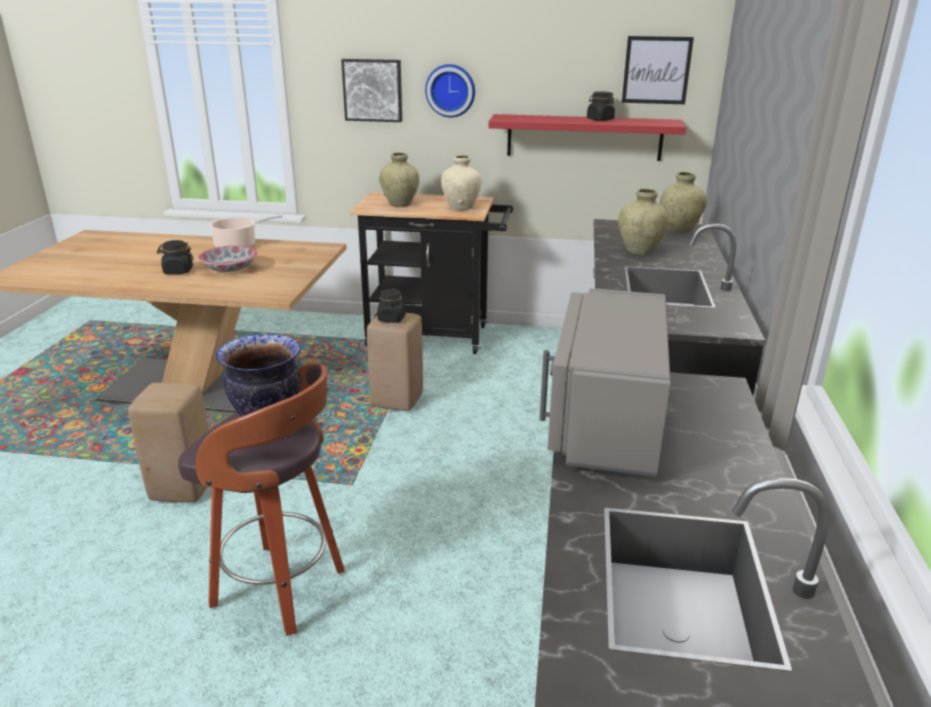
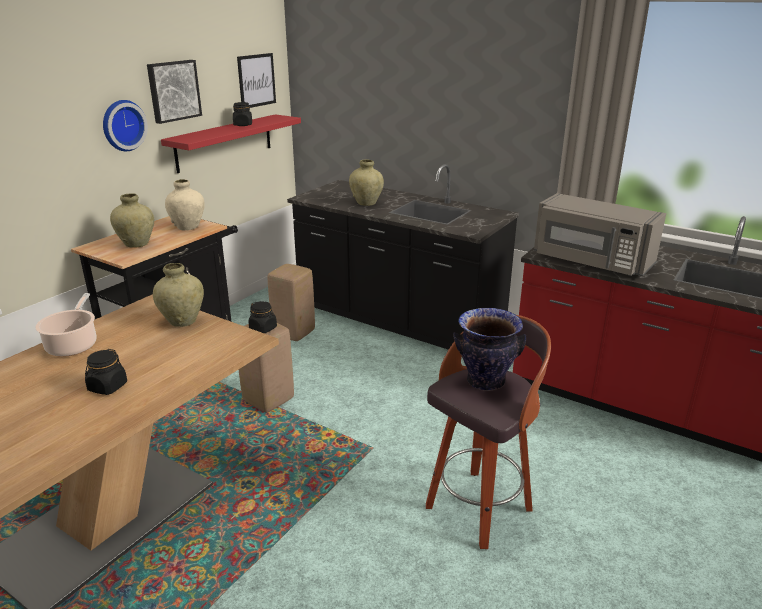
camera: 65 degrees left, 0 degrees up
beige stool [128,383,209,503] -> beige stool moved to [268,264,315,341]
bowl [198,245,258,272] -> none
picture [341,59,402,122] -> picture moved to [147,60,202,124]
beige vase [660,172,707,233] -> beige vase moved to [153,263,204,327]

